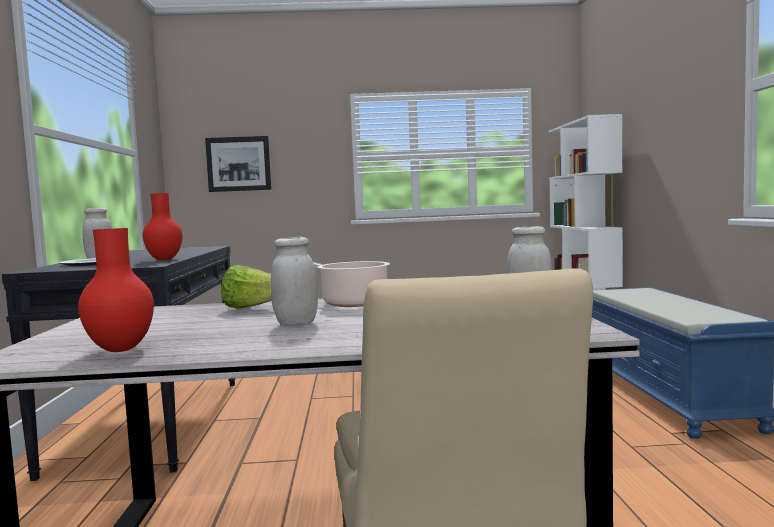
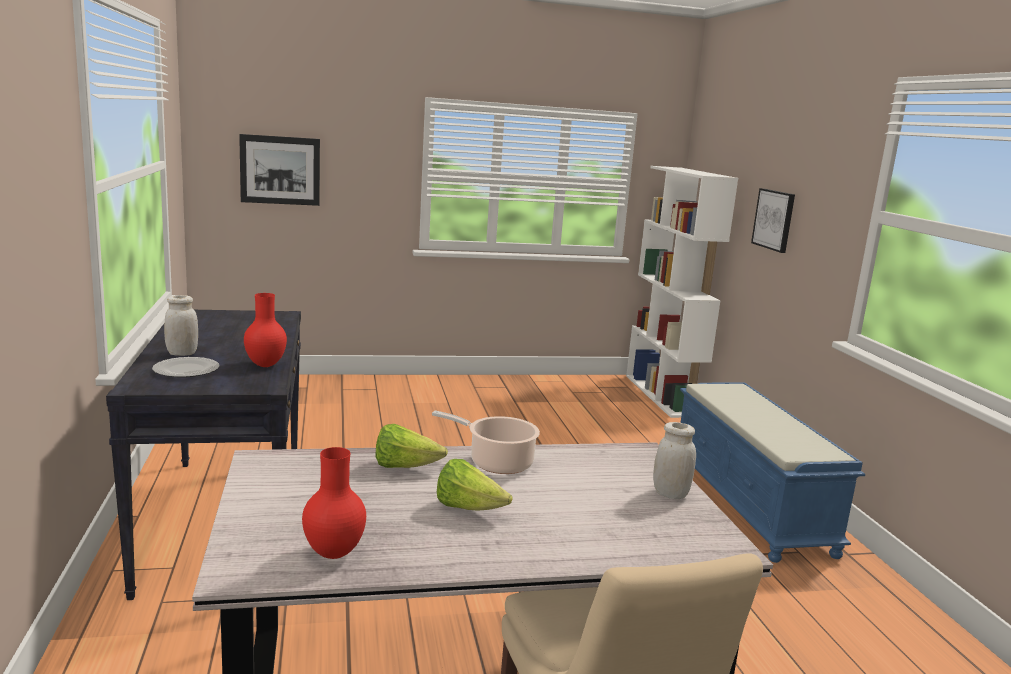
camera: 10 degrees left, 10 degrees up
white jar [271,237,318,326] -> lettuce [437,459,513,510]
none -> picture [751,188,795,253]

